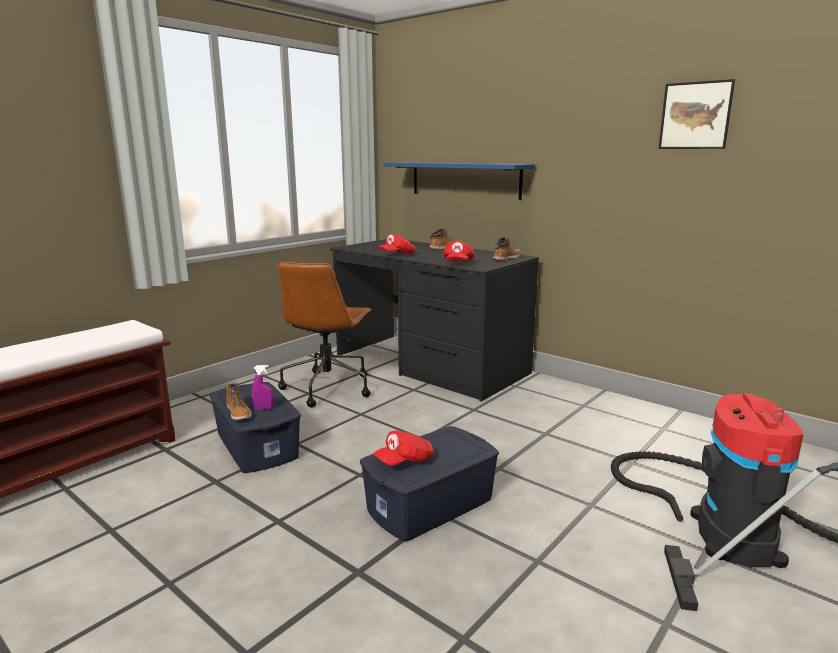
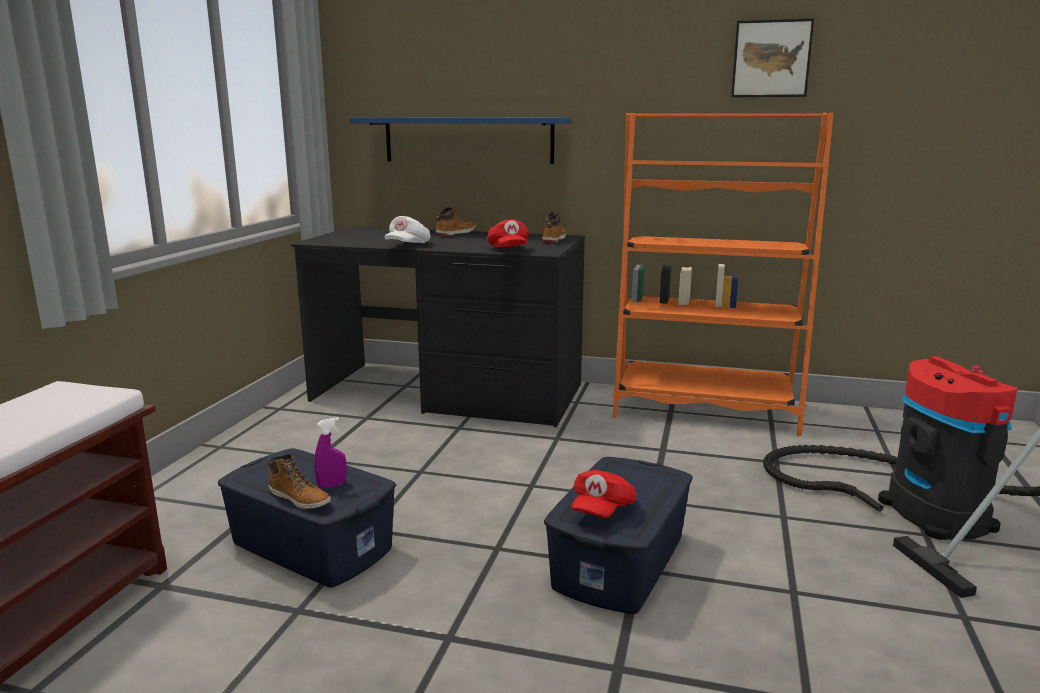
camera: 25 degrees left, 0 degrees up
brown office chair [277,262,372,407] -> none
red cap [378,234,416,254] -> white cap [385,216,431,243]
none -> orange bookcase [613,113,834,436]

